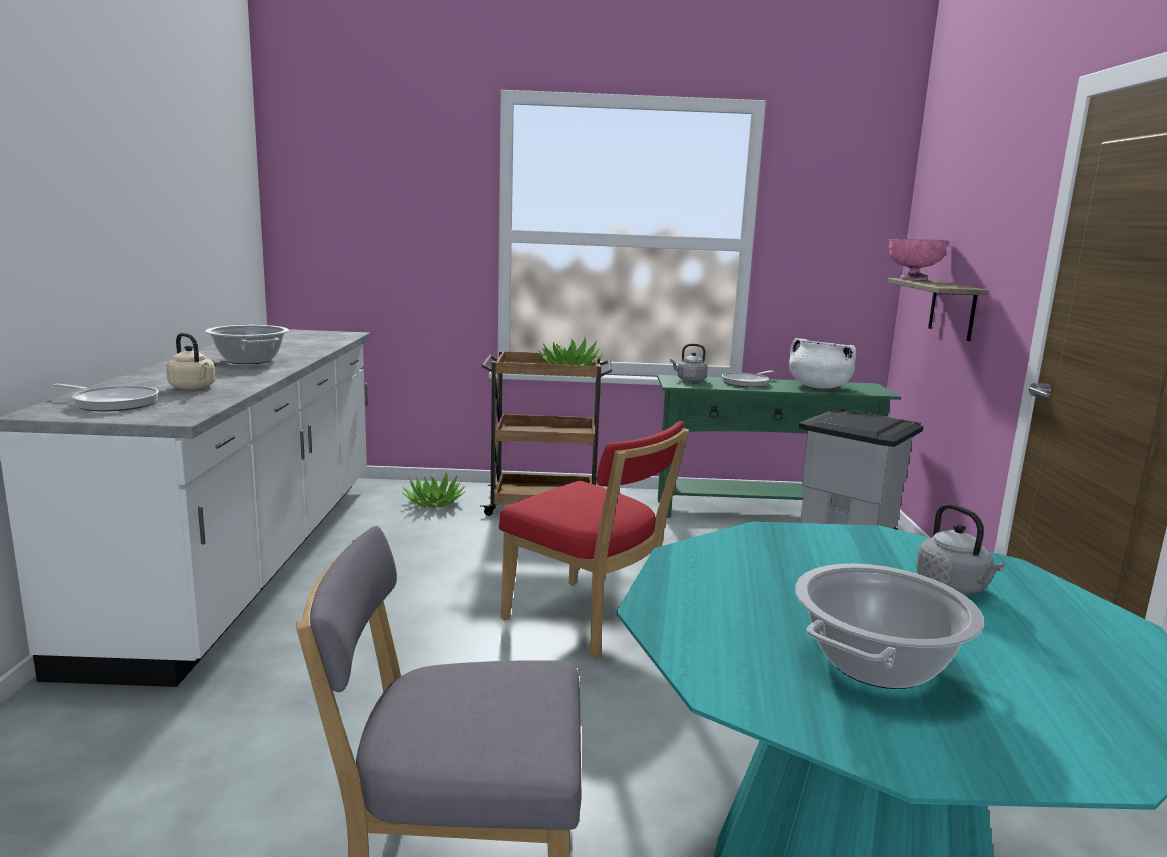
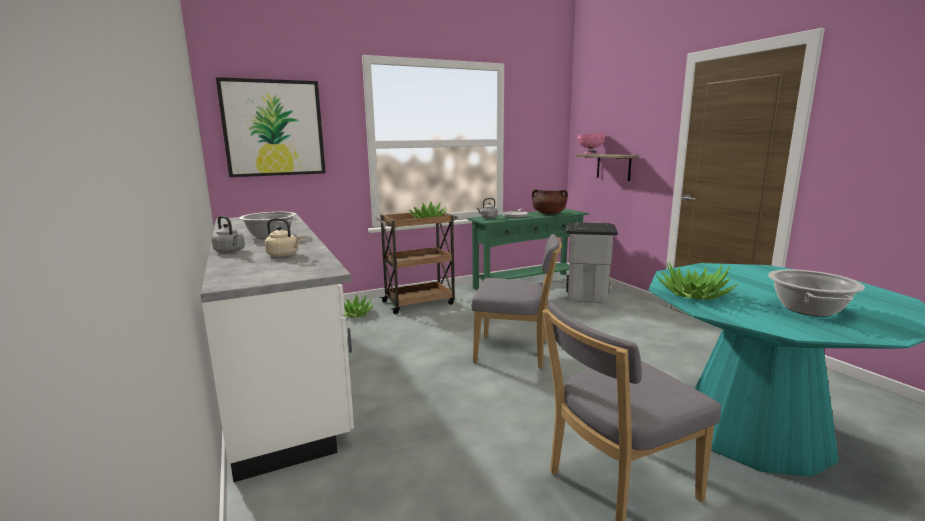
camera: 25 degrees left, 0 degrees up
frying pan [53,383,159,411] -> none
red chair [499,421,689,659] -> grey chair [472,234,562,368]
white cooking pot [789,338,856,389] -> brown cooking pot [532,189,568,214]
grey kettle [916,503,1004,594] -> grey kettle moved to [212,216,245,253]
none -> picture [216,77,326,177]
none -> potted plant [656,262,738,300]

